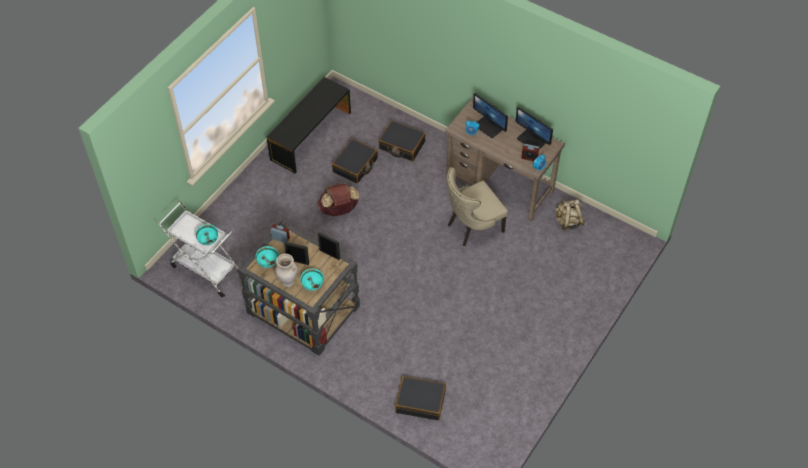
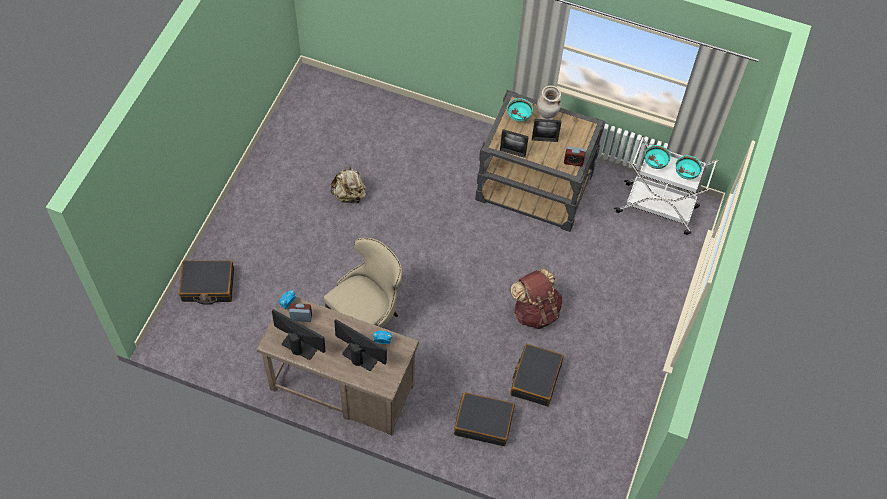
camera: 165 degrees right, 5 degrees up
turquoise bowl [255,246,279,268] -> turquoise bowl moved to [675,156,702,180]
black bench [266,77,351,173] -> none
black suitcase [395,376,446,420] -> black suitcase moved to [179,260,234,305]
beige backpack [555,199,585,230] -> beige backpack moved to [330,166,366,203]

